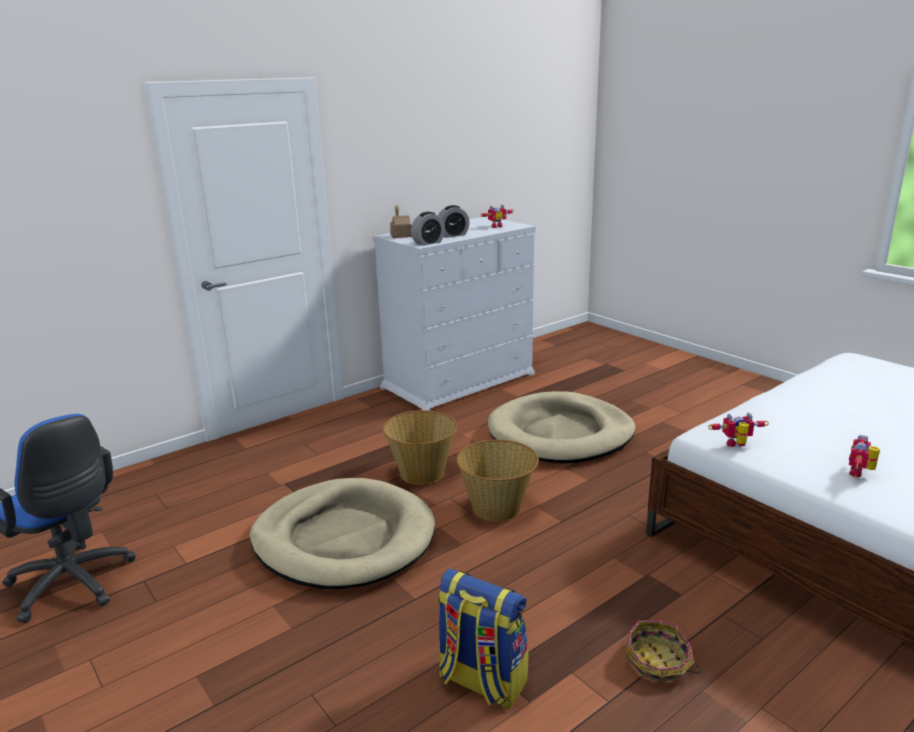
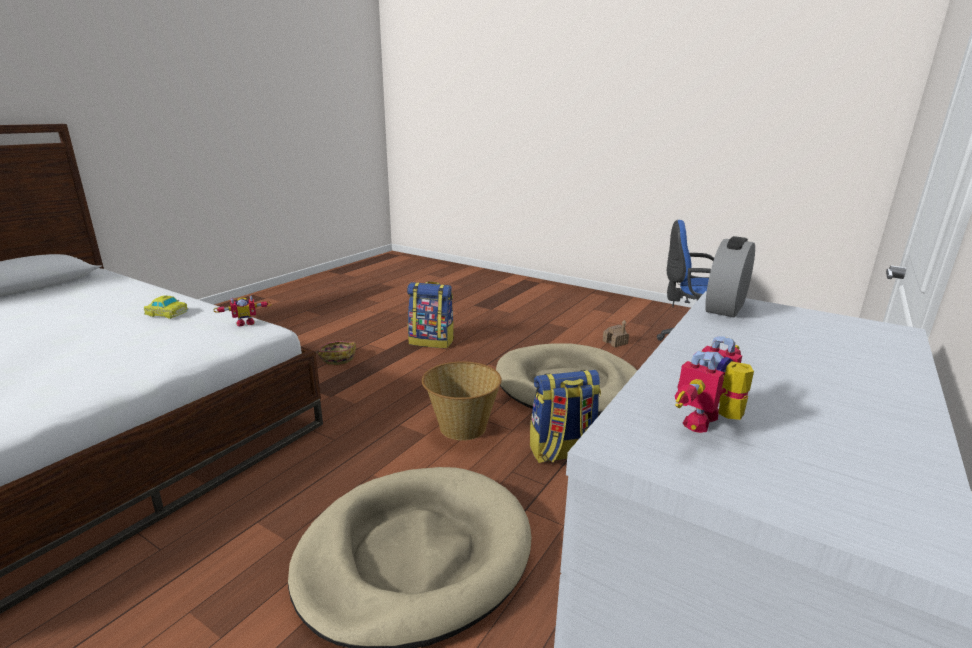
camera: 160 degrees right, 0 degrees up
basket [382,410,457,485] -> backpack [530,370,601,463]
toy house [390,205,412,238] -> toy house moved to [603,320,629,347]
alarm clock [438,205,469,238] -> none
toy robot [849,435,880,477] -> toy car [144,295,189,319]

